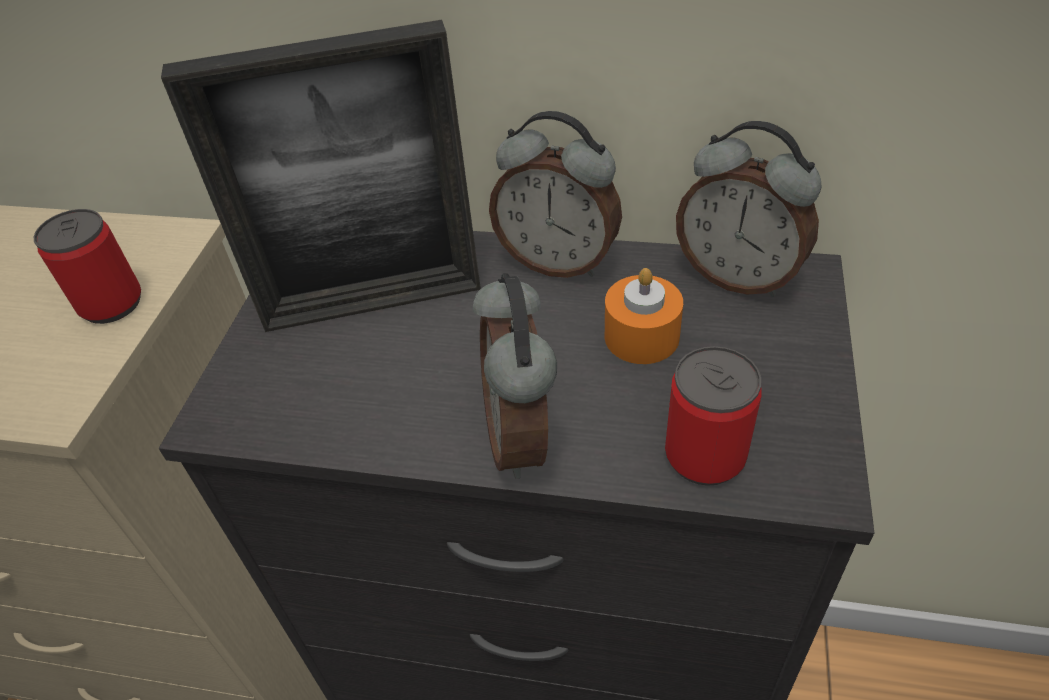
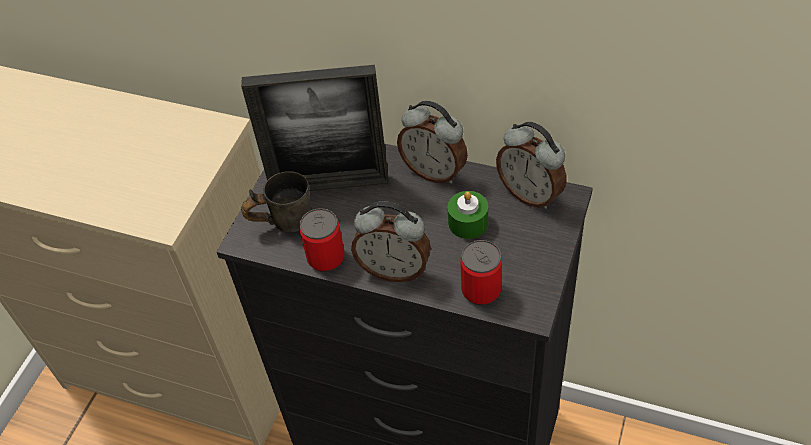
camera: 10 degrees right, 5 degrees up
can [34,209,141,324] -> can moved to [300,208,345,272]
alarm clock [473,273,557,479] -> alarm clock turned 75 degrees counterclockwise [351,201,431,282]
orange candle [605,268,683,364] -> green candle [448,191,488,239]
none -> grey mug [241,171,311,233]

